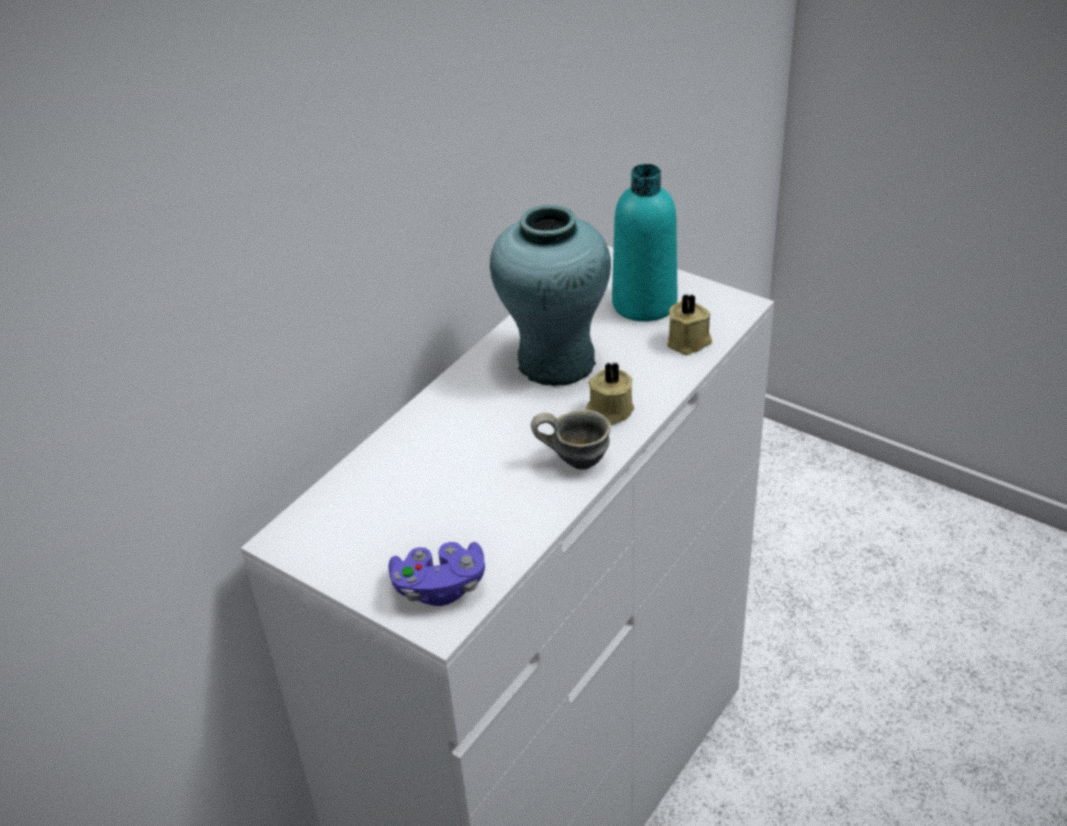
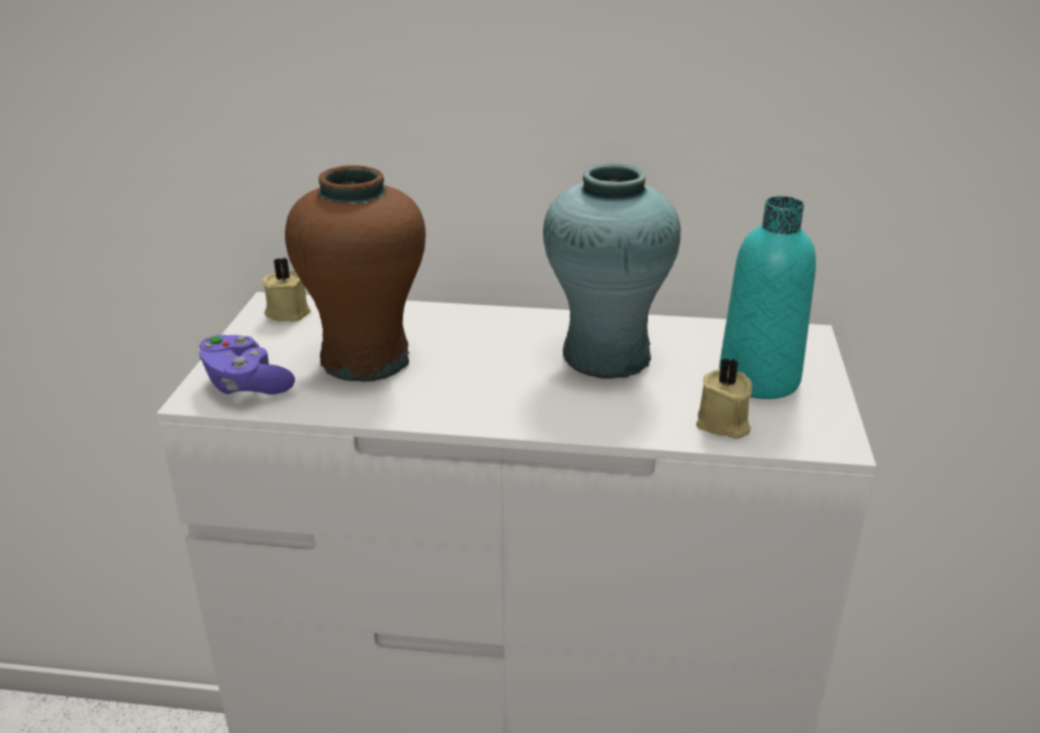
camera: 60 degrees right, 10 degrees down
grey mug [531,410,611,470] -> none
beige candle [586,362,634,425] -> beige candle moved to [261,257,311,322]
none -> brown vase [285,165,426,382]

